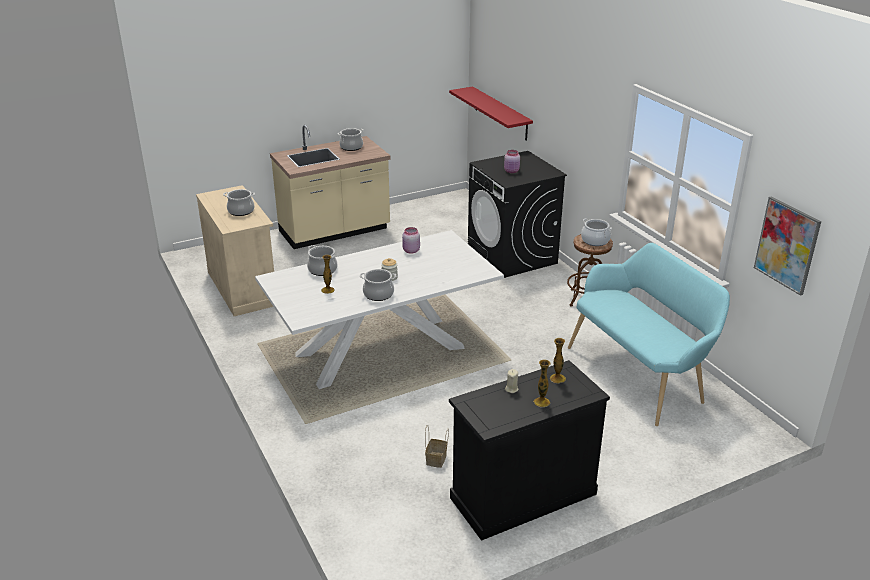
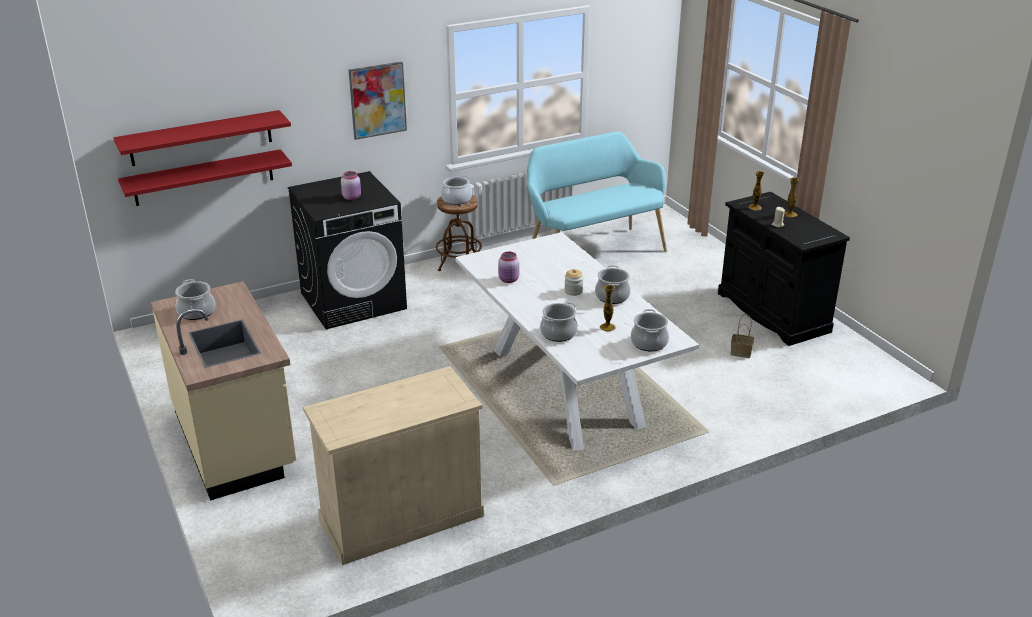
camera: 90 degrees left, 0 degrees up
cooking pot [223,189,255,216] -> cooking pot moved to [631,309,669,352]
picture [754,196,821,296] -> picture moved to [349,61,407,140]
none -> red shelf [113,110,291,166]

